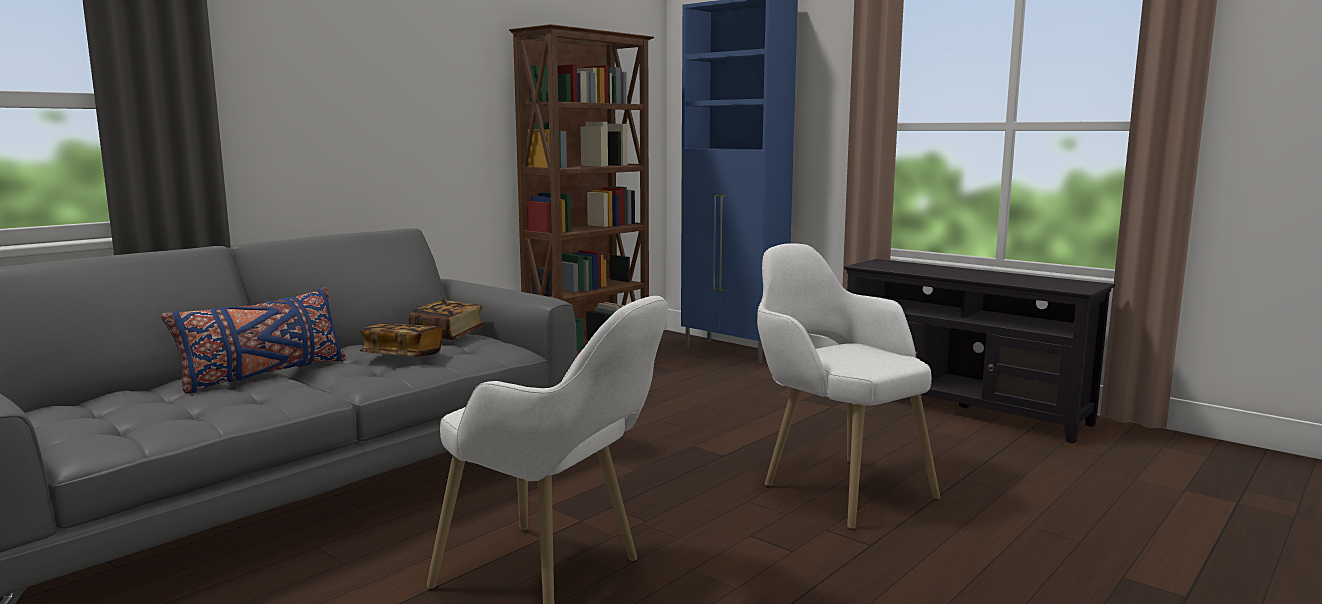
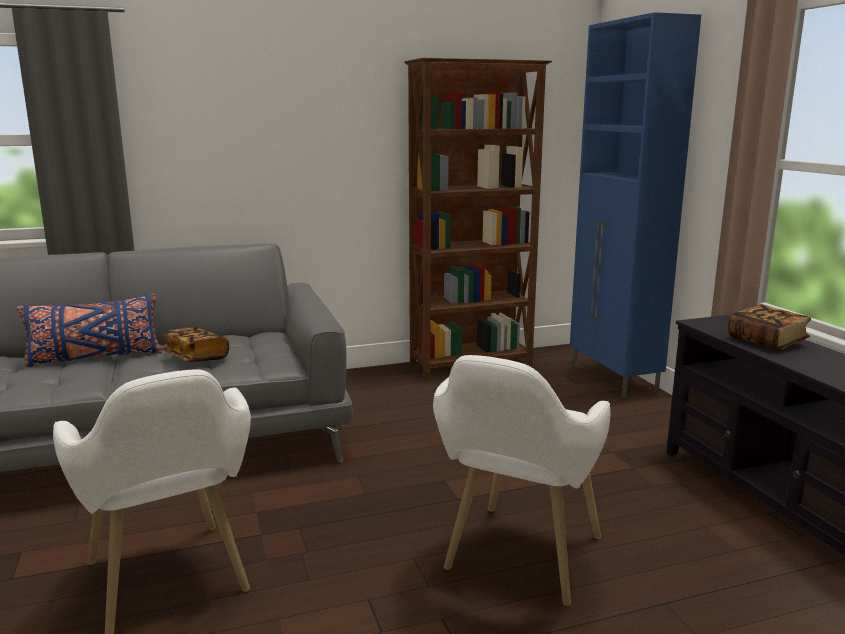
camera: 30 degrees right, 5 degrees up
book [408,300,485,340] -> book moved to [728,305,811,350]
white armchair [757,243,940,530] -> white armchair turned 150 degrees counterclockwise [433,355,610,606]

